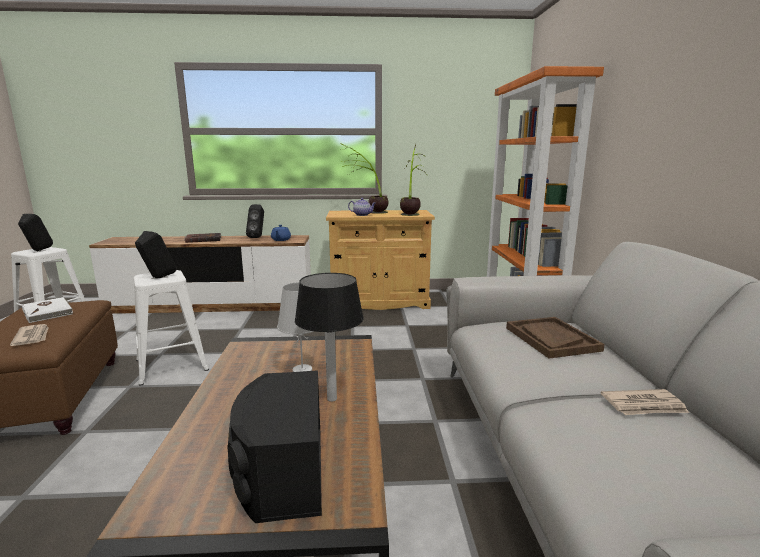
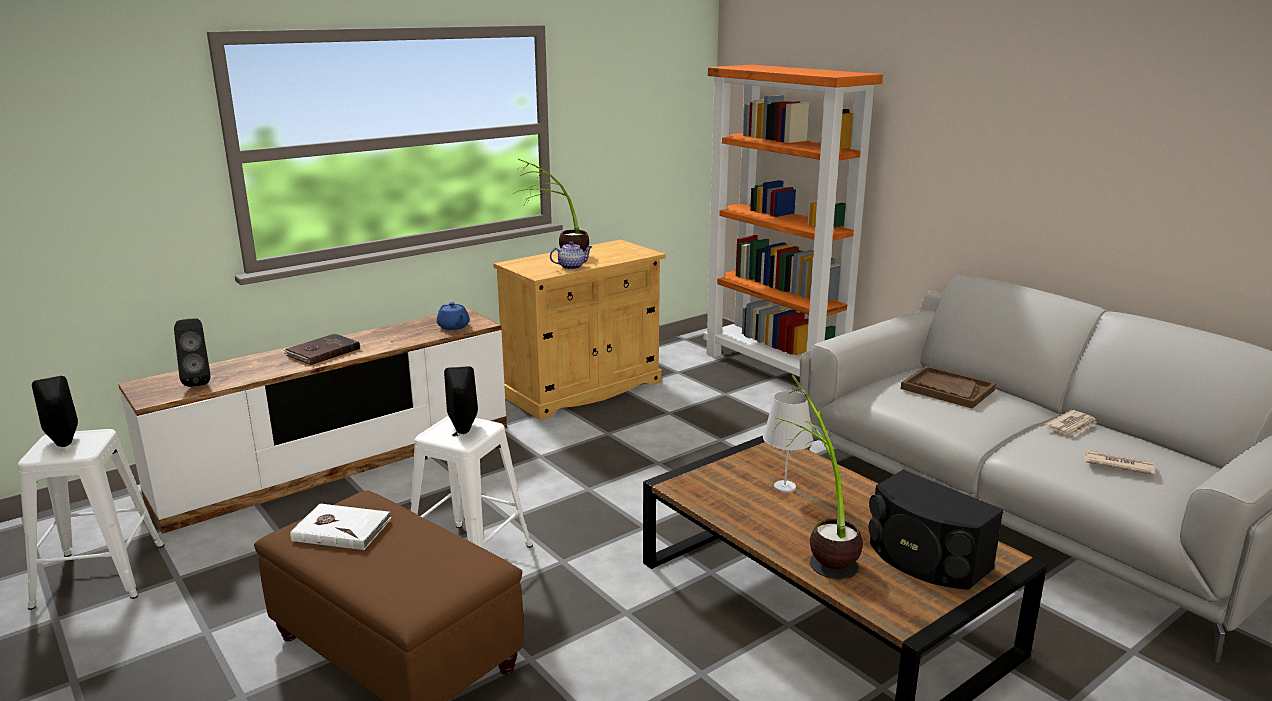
camera: 35 degrees left, 5 degrees up
newspaper [10,324,49,346] -> newspaper moved to [1084,450,1154,475]
black speaker [246,204,264,238] -> black speaker moved to [174,319,211,387]
table lamp [295,273,364,402] -> none
potted plant [400,144,428,216] -> potted plant moved to [773,375,863,579]

